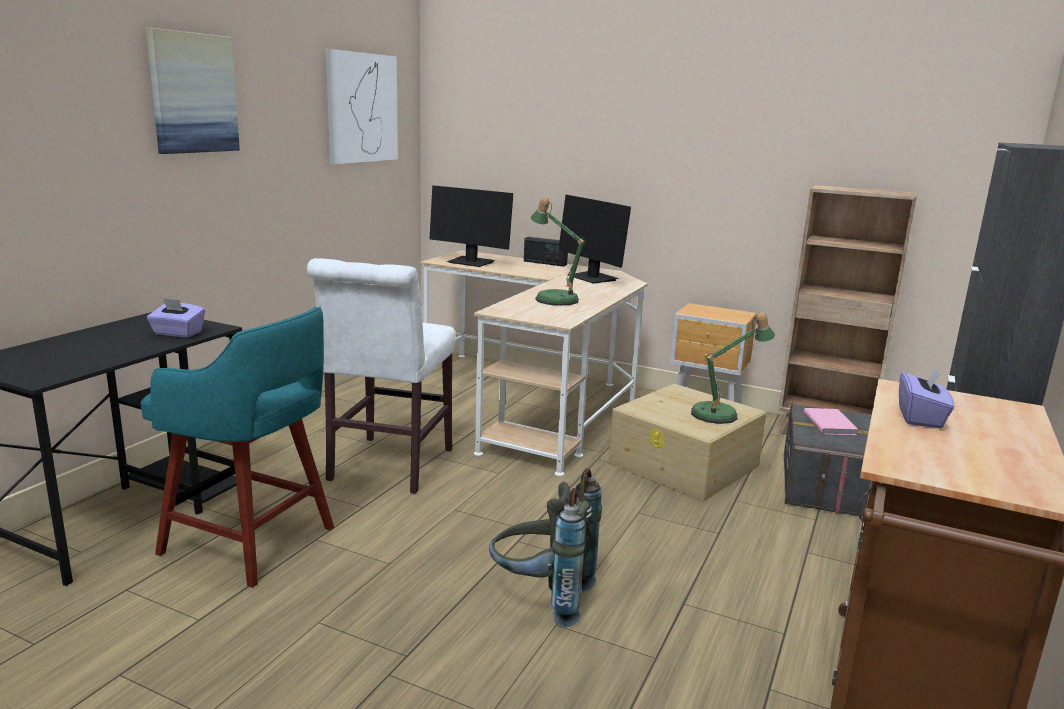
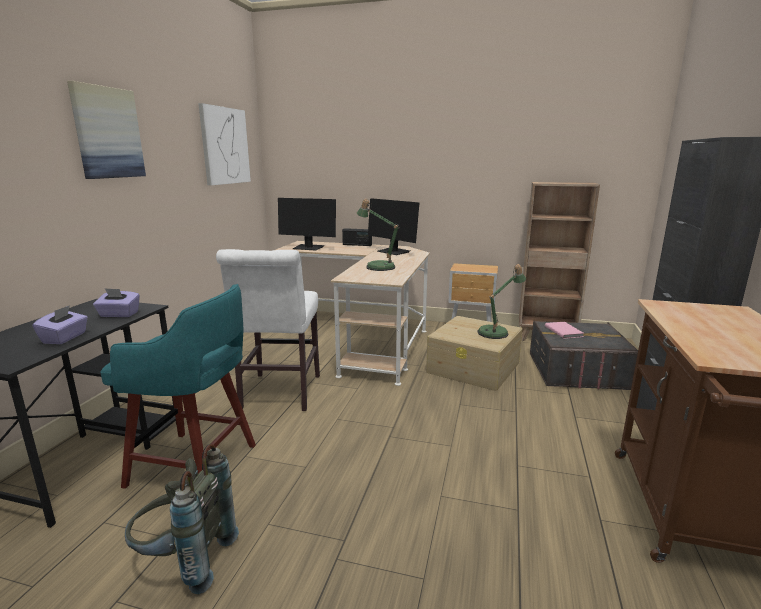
camera: 10 degrees left, 0 degrees up
grey backpack [489,468,602,627] -> grey backpack moved to [125,444,239,595]
purple tissue box [899,367,954,428] -> purple tissue box moved to [33,305,88,344]

